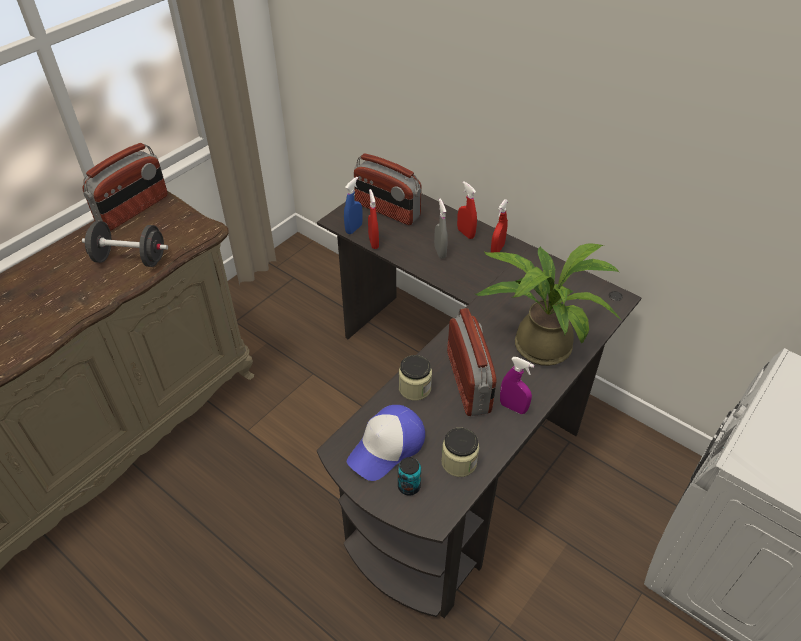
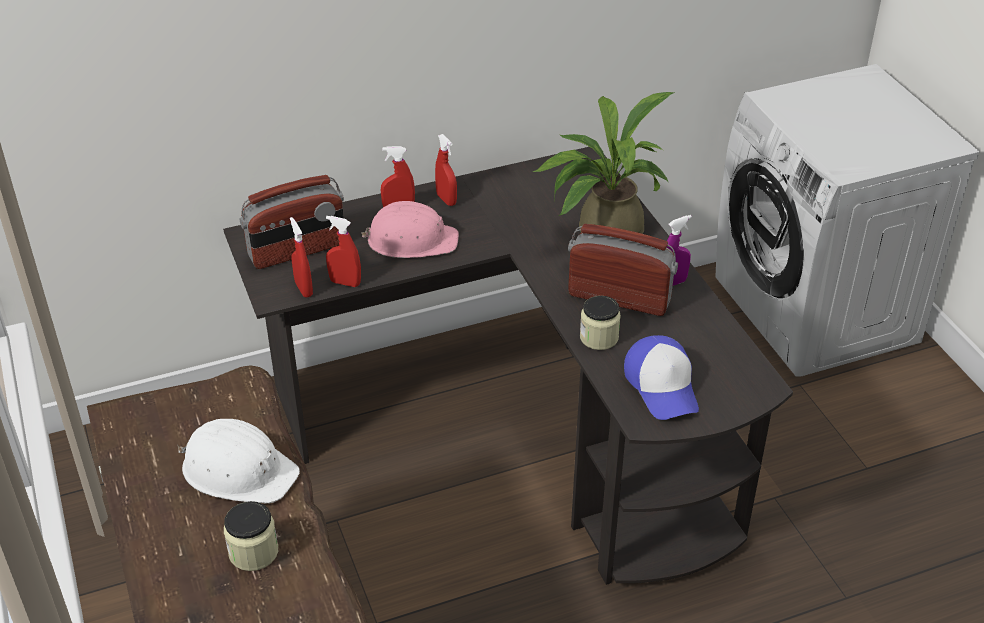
camera: 60 degrees left, 5 degrees down
radio [82,143,167,231] -> none
black dumbbell [82,221,168,267] -> white hard hat [177,419,300,503]
blue spray bottle [344,177,363,234] -> red spray bottle [290,217,313,298]
can [398,457,421,496] -> none
grey spray bottle [434,198,448,259] -> pink hard hat [361,201,459,258]
jar [441,428,479,477] -> jar moved to [224,501,278,571]

